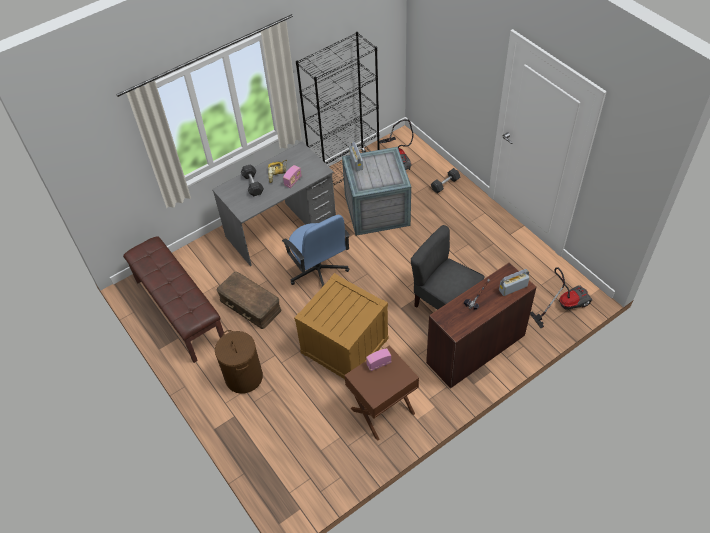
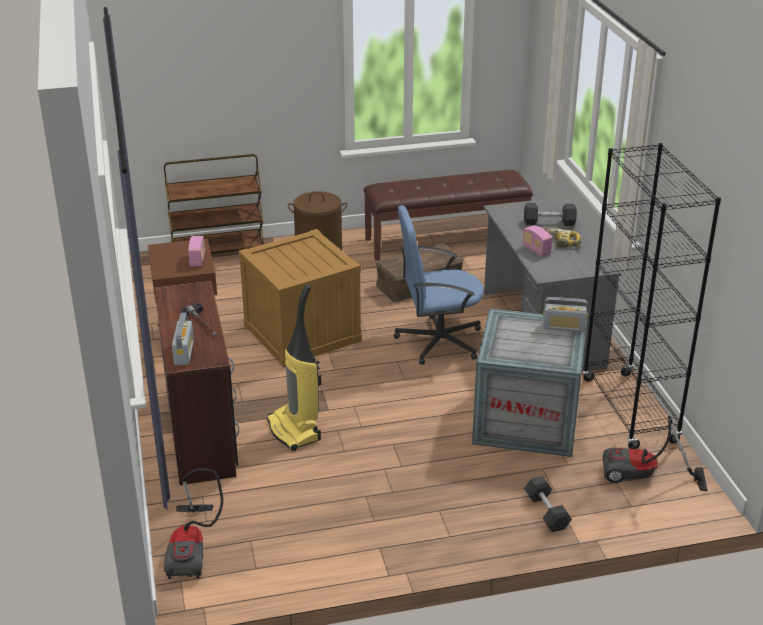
camera: 110 degrees right, 20 degrees down
grey chair [411,225,485,310] -> vacuum cleaner [267,284,322,451]
none -> brown cart [164,154,264,254]

